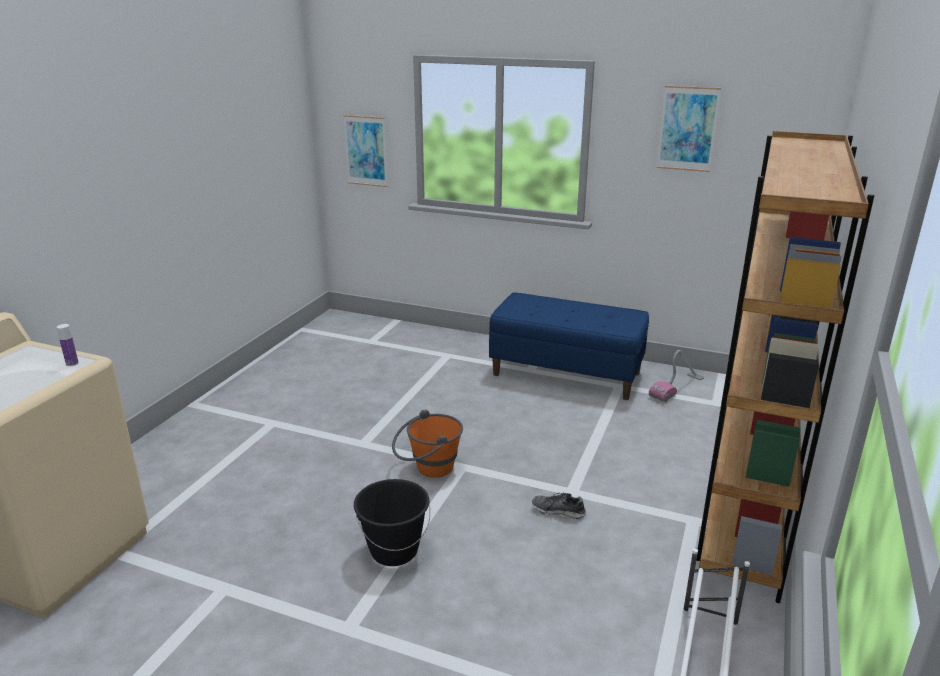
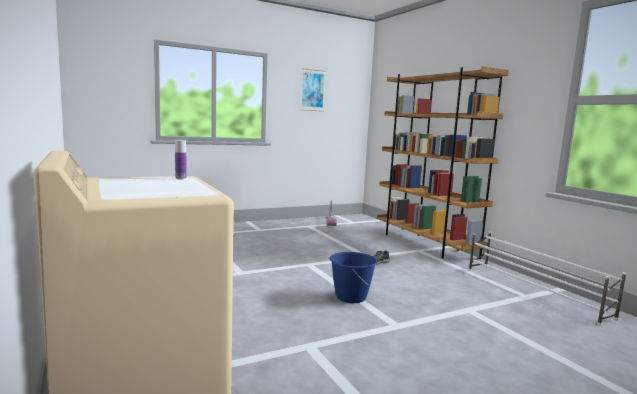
camera: 50 degrees left, 15 degrees down
picture [343,115,388,187] -> none
black bucket [354,479,431,566] -> blue bucket [329,252,378,303]
orange bucket [392,409,463,478] -> none
blue bench [489,292,649,400] -> none

